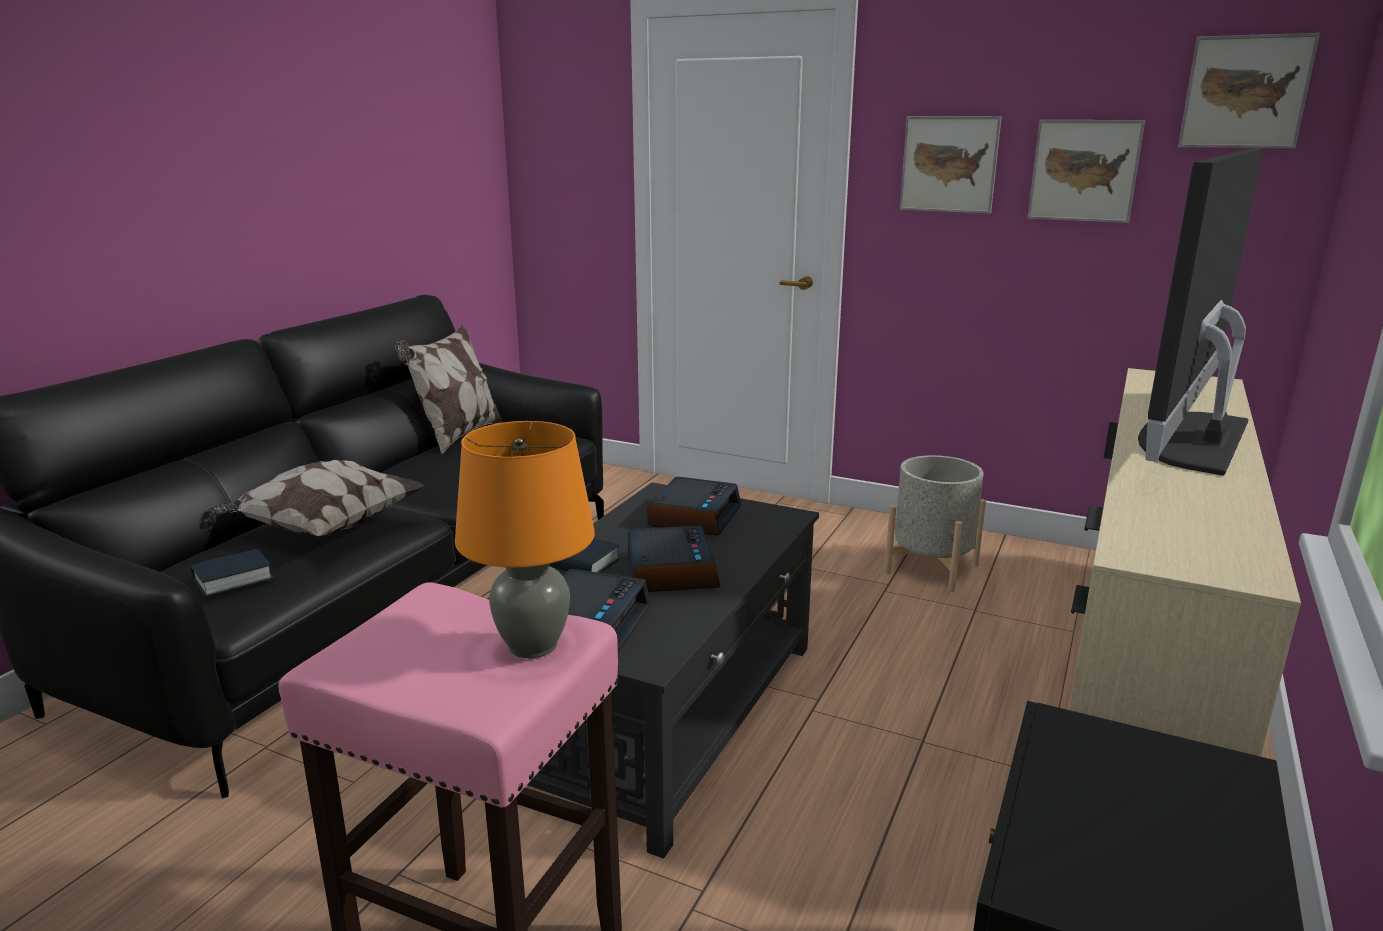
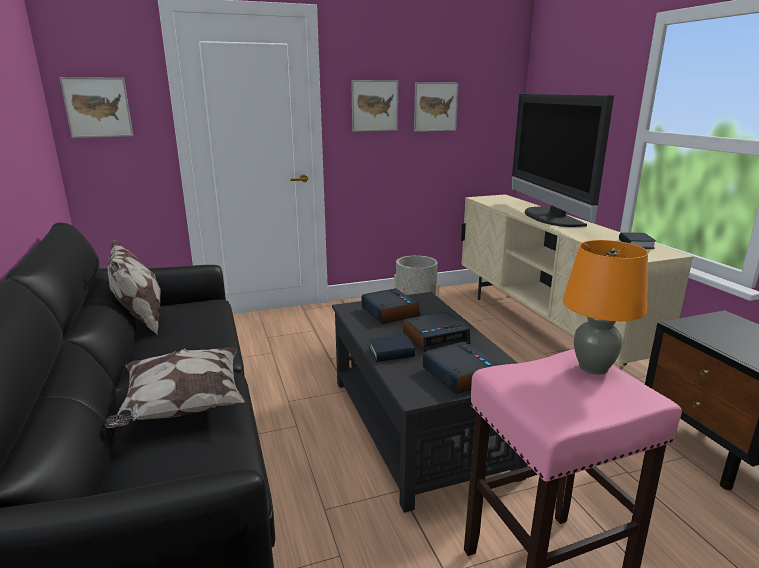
camera: 45 degrees left, 0 degrees up
book [191,549,274,597] -> book moved to [619,232,656,249]
alarm clock [628,526,720,592] -> alarm clock turned 120 degrees clockwise [403,312,470,352]
picture [1178,33,1320,149] -> picture moved to [59,77,133,138]

